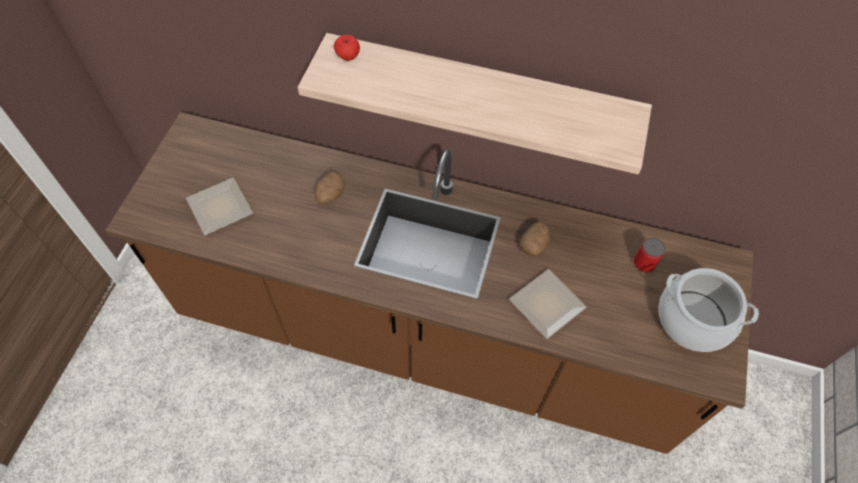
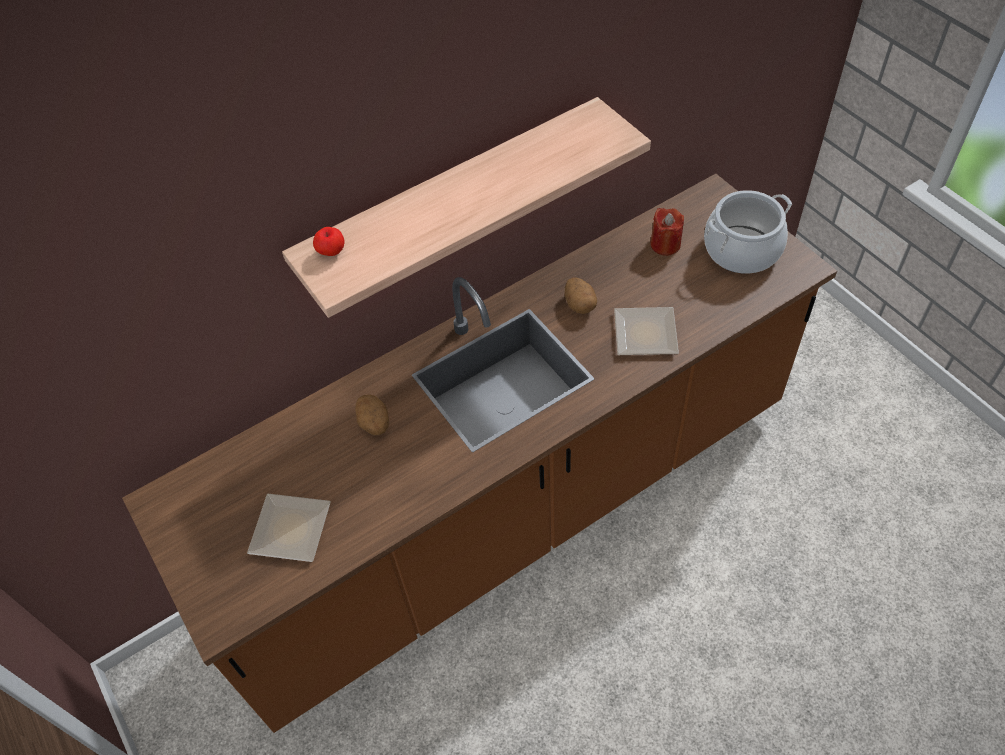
camera: 45 degrees left, 5 degrees down
can [634,237,665,272] -> red candle [650,208,684,256]

